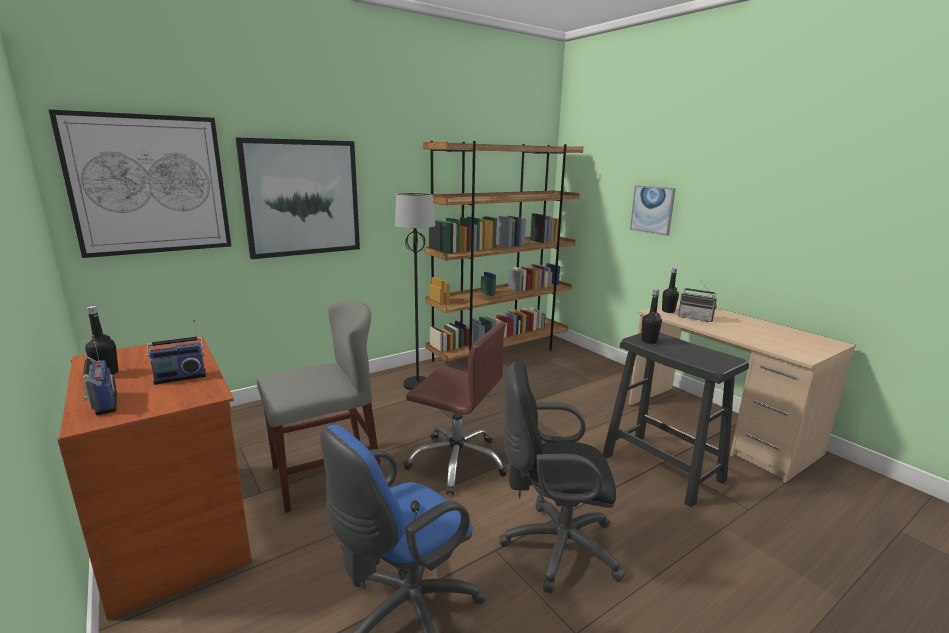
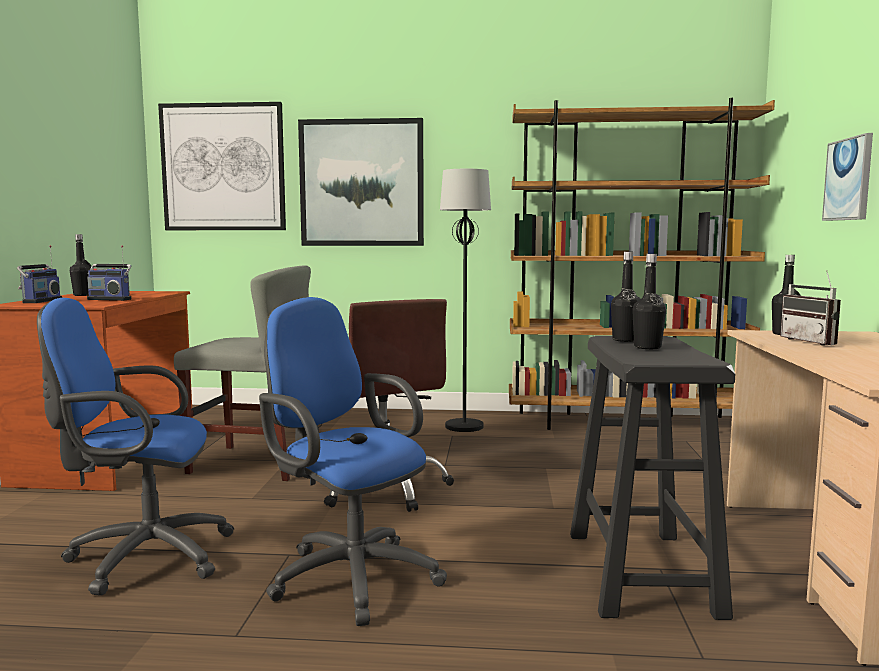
camera: 40 degrees right, 10 degrees down
black office chair [499,362,625,594] -> blue office chair [259,297,447,626]
none -> black bottle [632,254,666,349]

